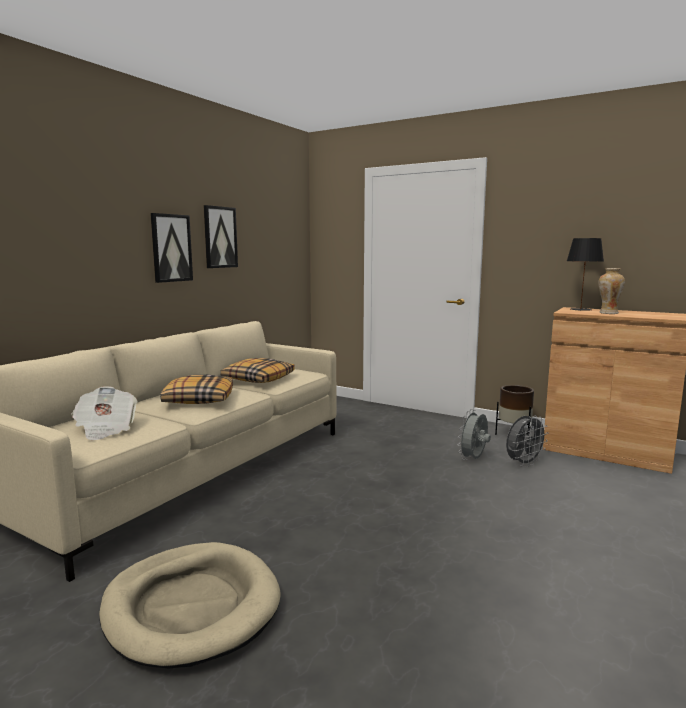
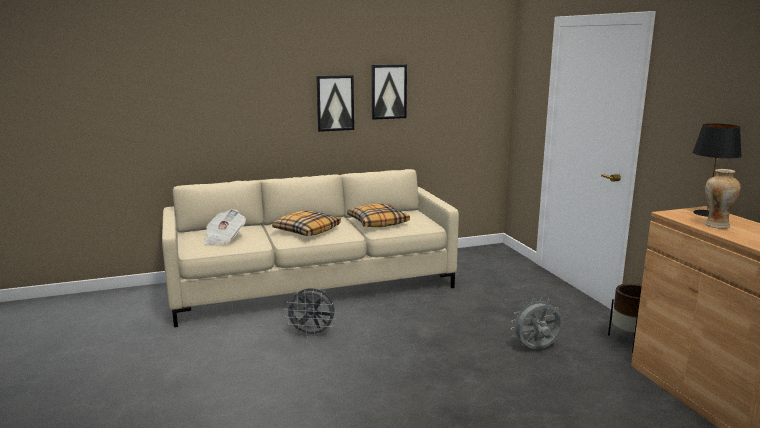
camera: 40 degrees right, 5 degrees up
beige dog bed [99,542,281,668] -> none
grey fan [506,415,548,467] -> grey fan moved to [284,288,336,338]

